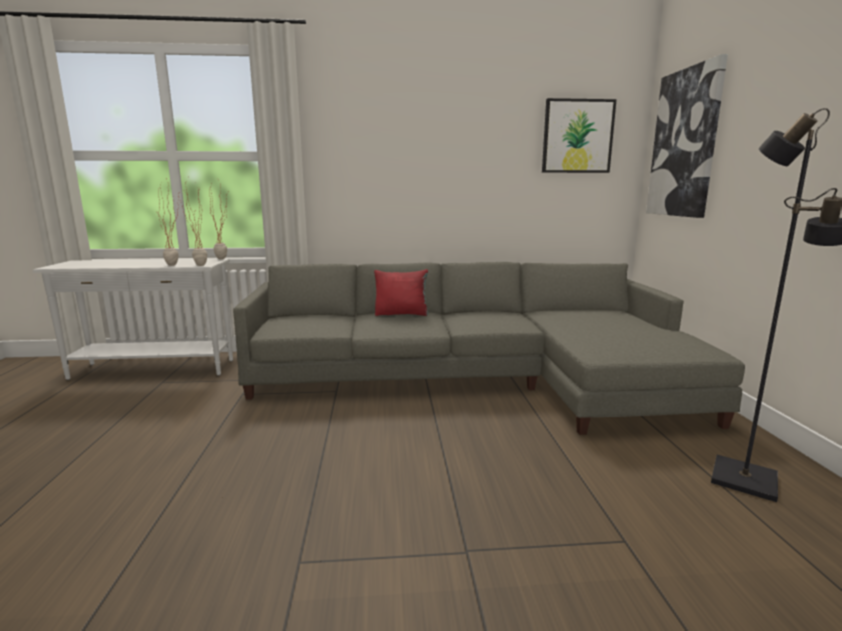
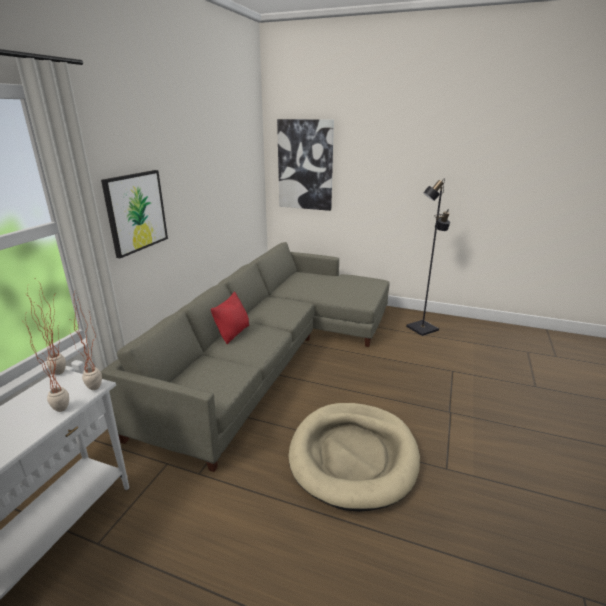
camera: 65 degrees left, 10 degrees up
picture [542,98,617,173] -> picture moved to [101,170,168,258]
none -> beige dog bed [289,403,420,512]

